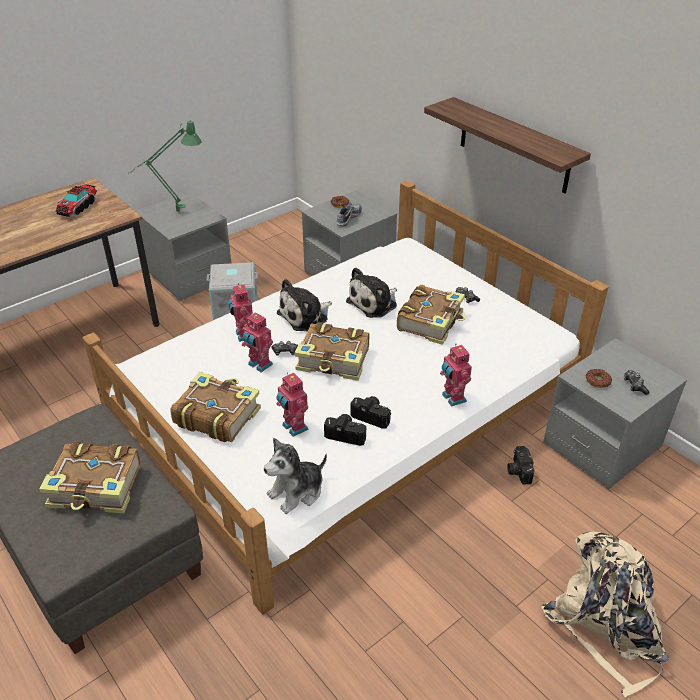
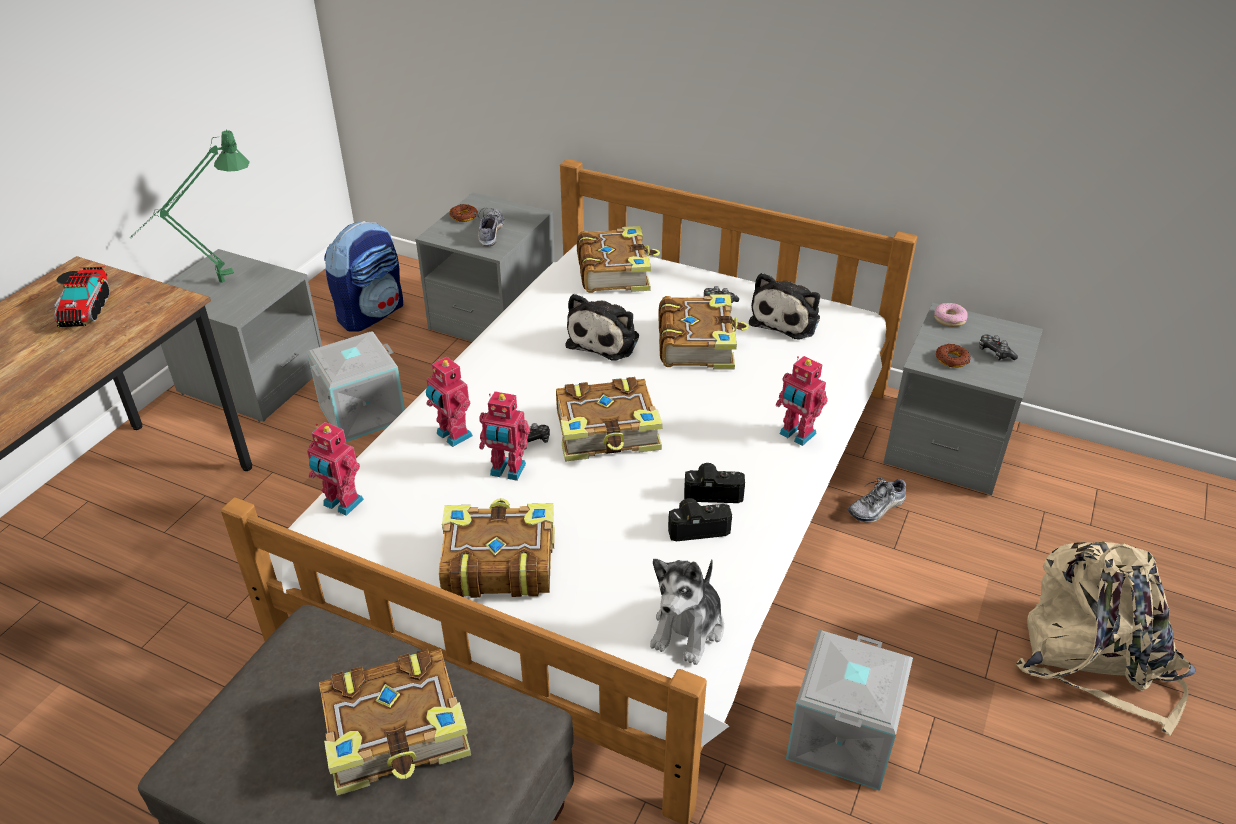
camera: 25 degrees left, 0 degrees up
plush toy [277,279,332,331] -> plush toy moved to [749,273,820,340]
toy robot [277,372,308,437] -> toy robot moved to [307,422,364,516]
shelf [424,97,591,193] -> none
camera [507,446,535,485] -> shoe [848,478,906,523]
none -> backpack [324,221,403,331]
none -> book [577,226,660,293]
none -> grey storage box [786,630,913,791]
none -> donut [934,303,968,327]

